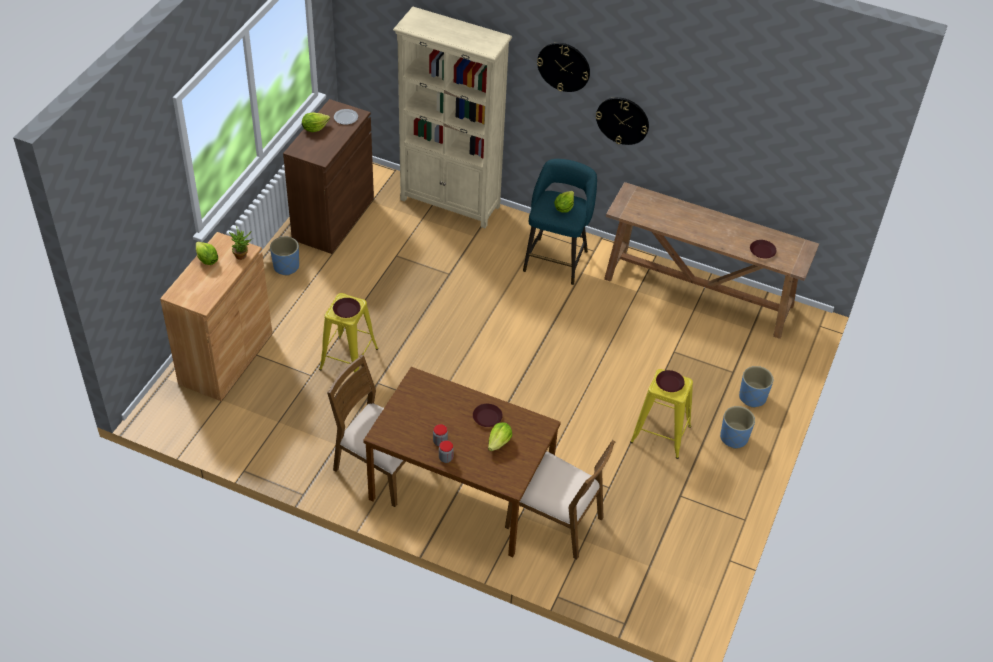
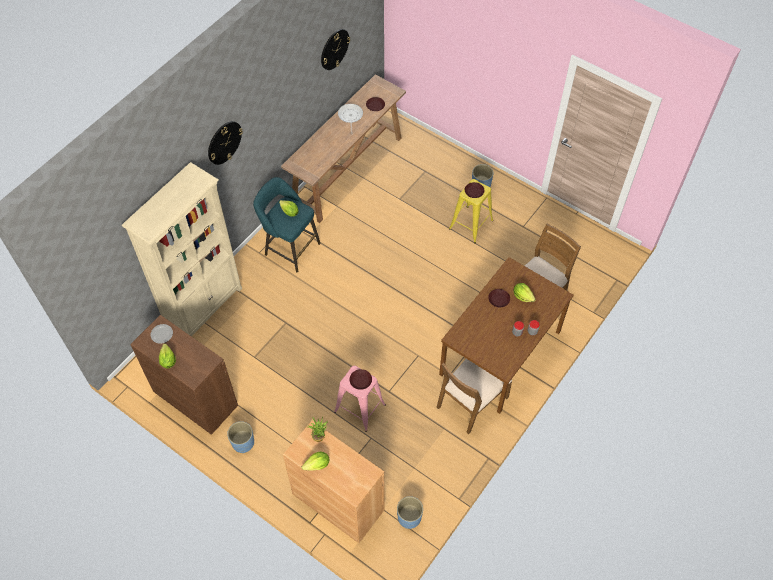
camera: 75 degrees left, 10 degrees up
yellow stool [319,293,378,373] -> pink stool [334,366,386,432]
wall clock [596,97,649,145] -> wall clock moved to [321,29,350,70]
blue planter [739,366,773,408] -> blue planter moved to [397,496,423,529]
none -> frying pan [338,104,363,134]

